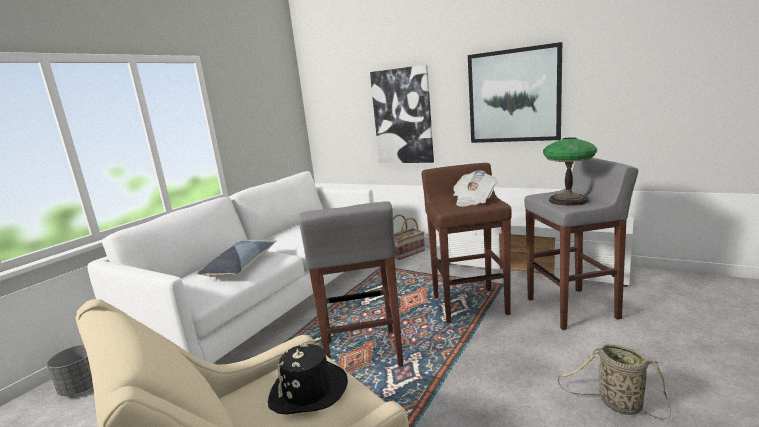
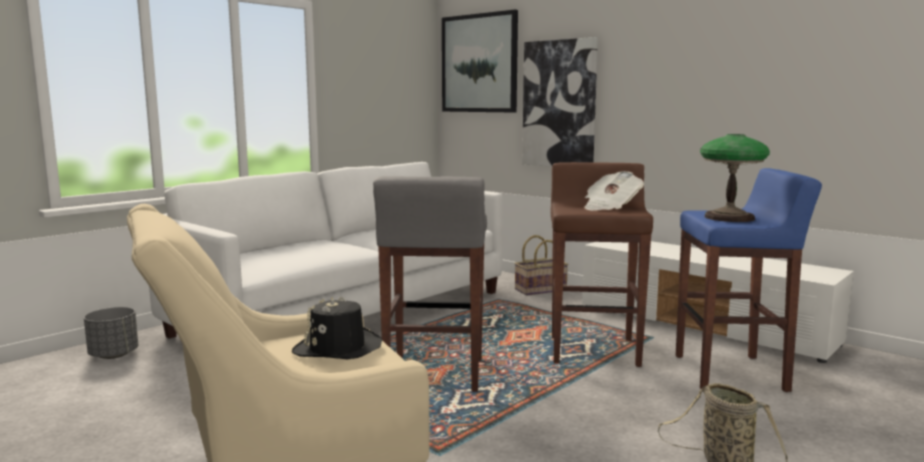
camera: 10 degrees right, 5 degrees down
pillow [197,240,276,277] -> none
picture [468,42,562,143] -> picture moved to [442,10,518,113]
grey stool [524,158,638,330] -> blue stool [676,168,822,392]

